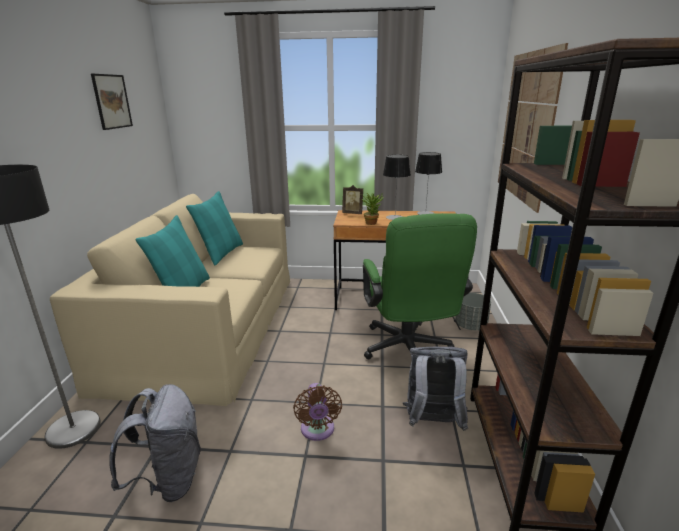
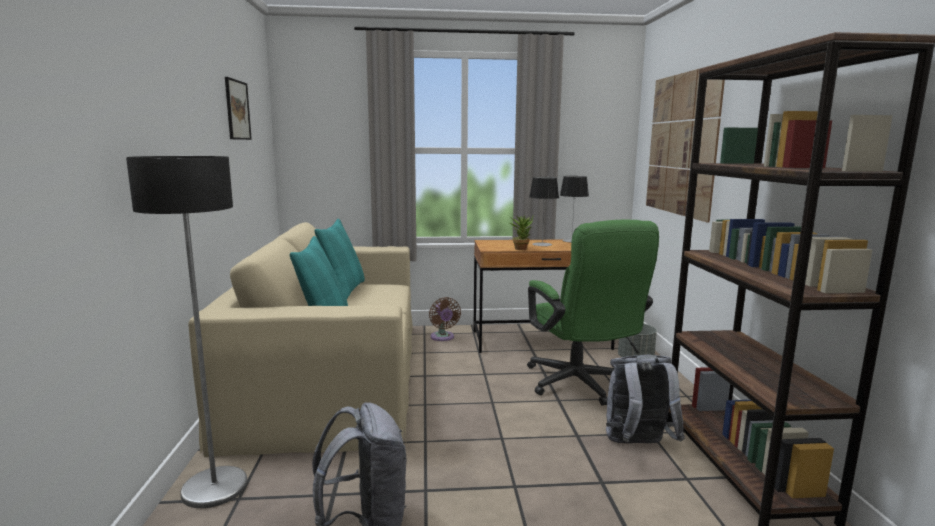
camera: 10 degrees left, 10 degrees down
brown fan [293,383,342,441] -> brown fan moved to [429,297,461,341]
picture frame [342,185,363,214] -> none

